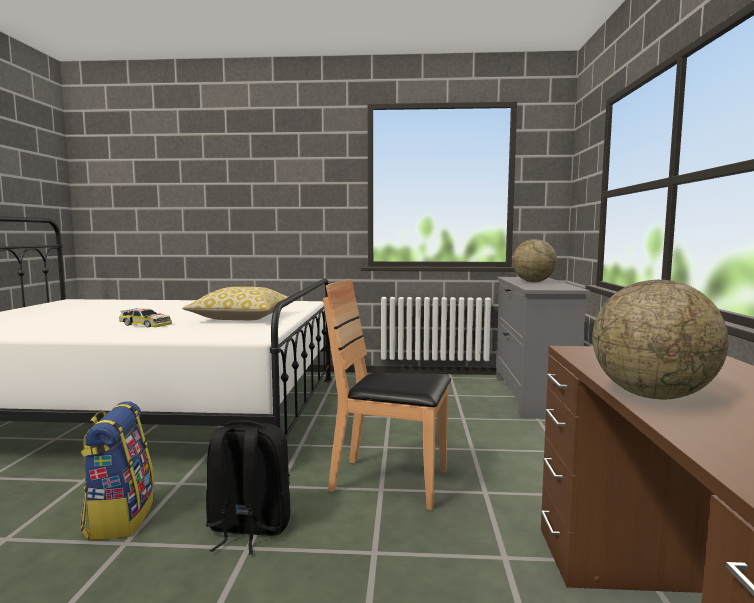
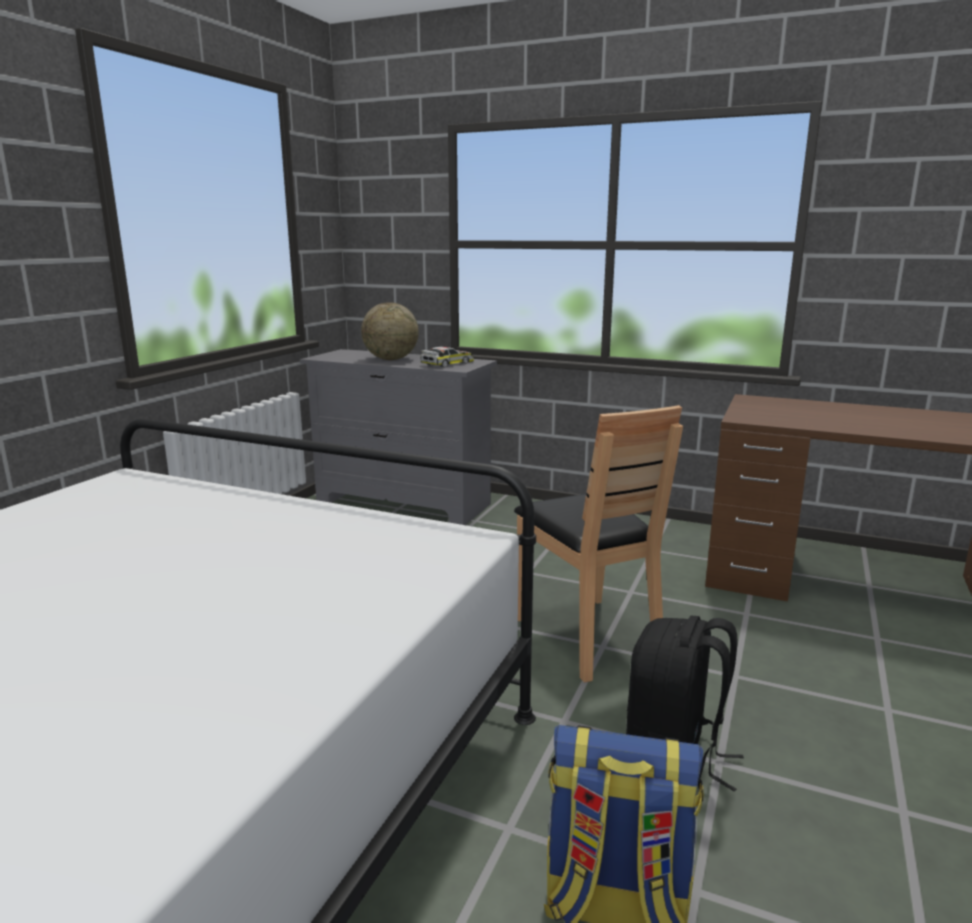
camera: 70 degrees left, 10 degrees up
toy car [119,308,172,328] -> toy car moved to [420,347,474,368]
pillow [182,287,288,320] -> none
brown chair [323,279,451,510] -> brown chair turned 60 degrees counterclockwise [514,405,683,683]
globe [593,280,729,399] -> none

